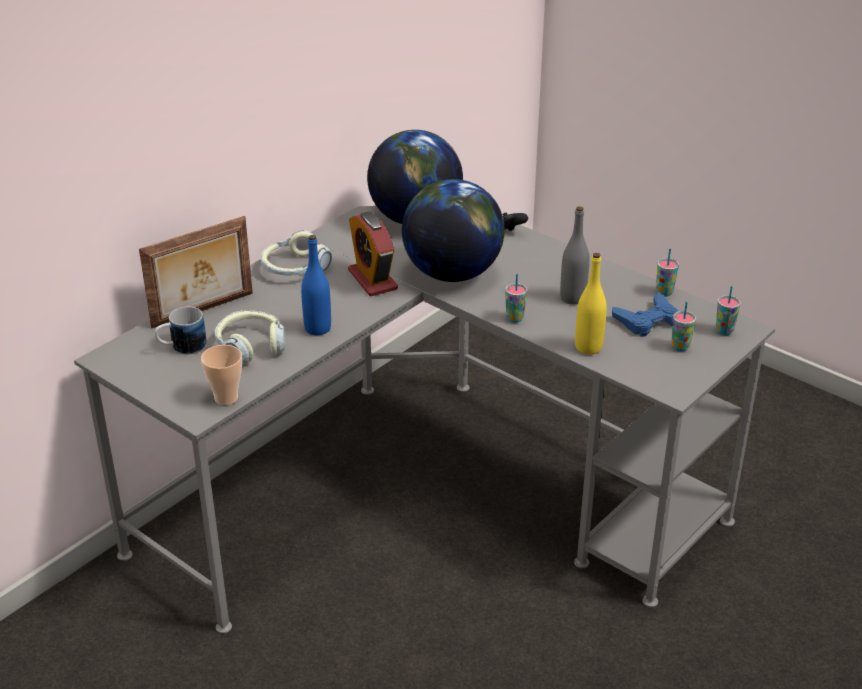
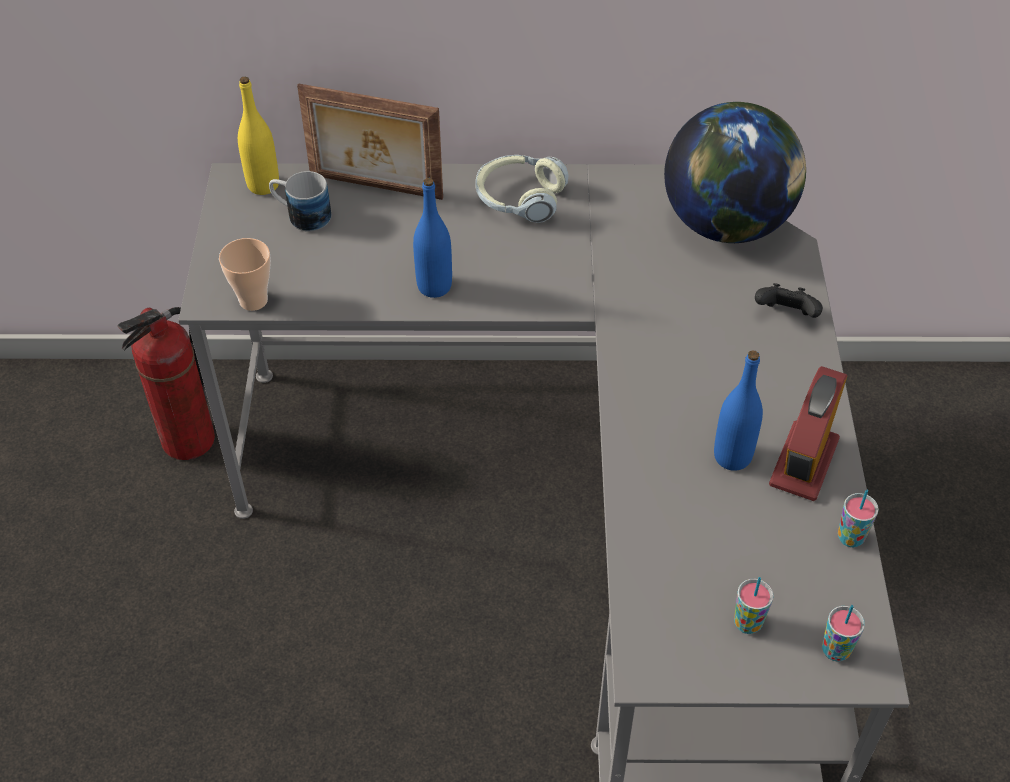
camera: 50 degrees right, 15 degrees up
headphones [215,310,285,364] -> none
alarm clock [348,212,398,296] -> alarm clock moved to [769,366,847,501]
globe [402,179,504,282] -> none
cup [505,274,527,323] -> none
grey bottle [560,206,590,305] -> blue bottle [714,350,763,471]
yellow bottle [575,253,607,355] -> yellow bottle moved to [238,77,279,195]
blue game controller [612,292,678,337] -> none
none -> fire extinguisher [117,307,215,460]

